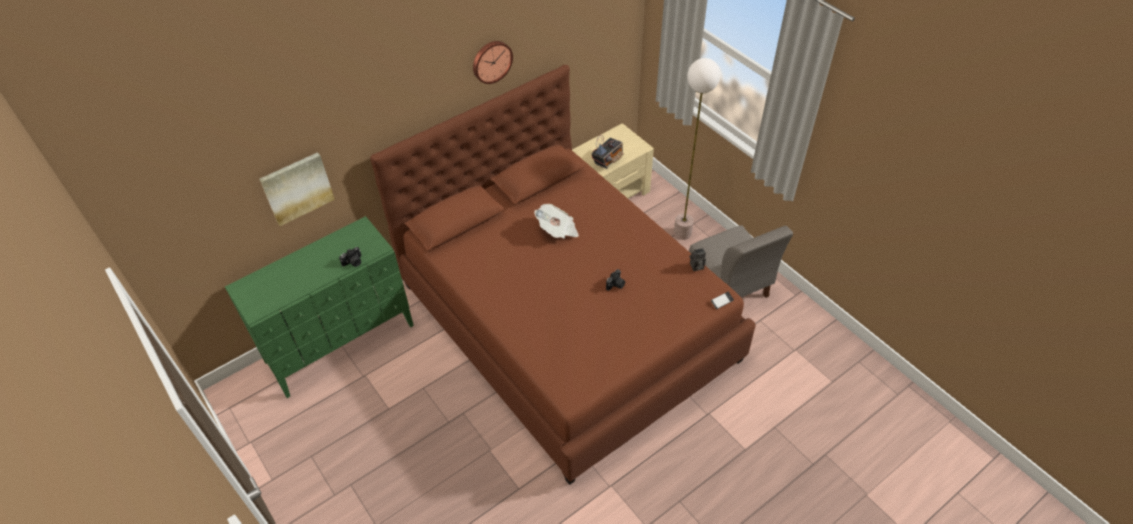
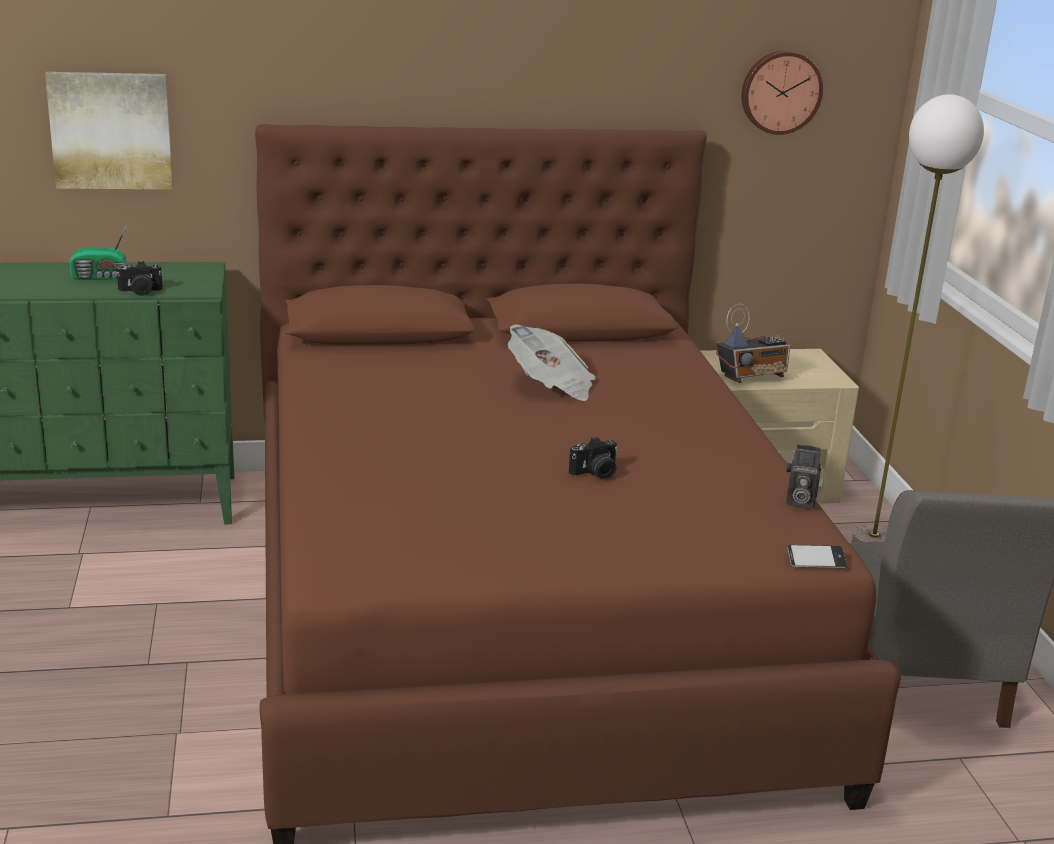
camera: 25 degrees right, 25 degrees down
wall clock [473,41,513,84] -> wall clock moved to [741,50,823,135]
none -> radio [69,225,127,280]

